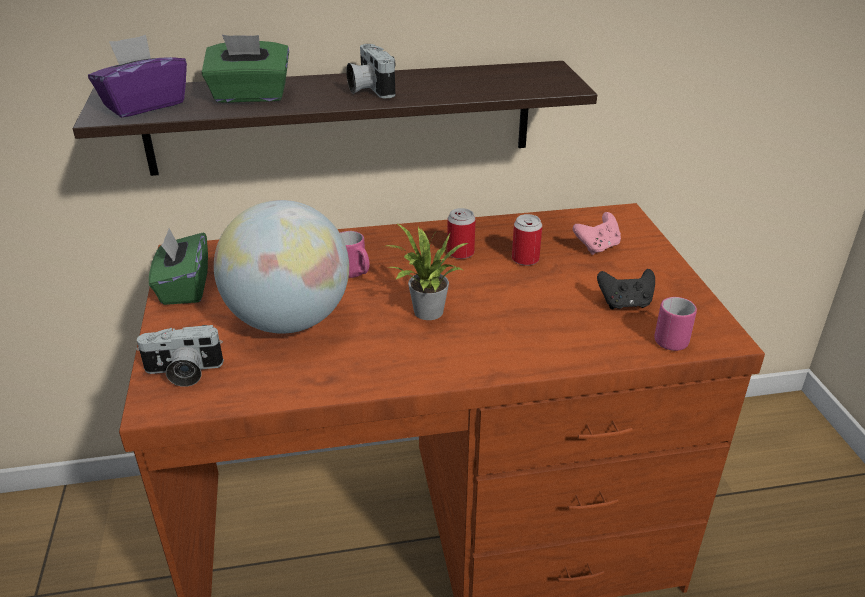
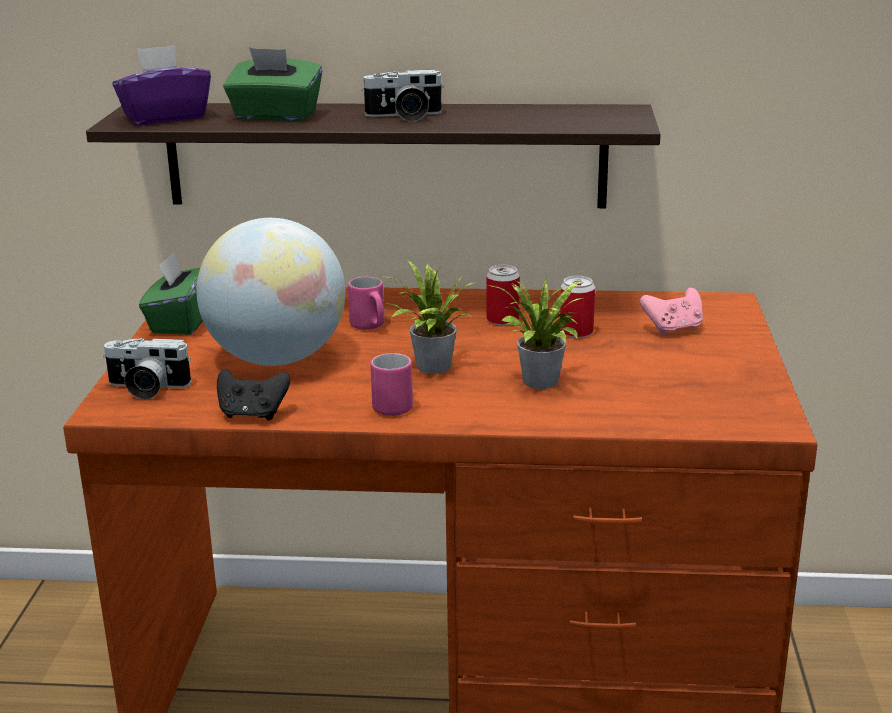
camera: 15 degrees right, 10 degrees down
camera [346,44,396,98] -> camera turned 90 degrees counterclockwise [361,70,444,122]
black game controller [597,269,655,309] -> black game controller moved to [217,369,290,421]
pink mug [654,297,697,351] -> pink mug moved to [370,353,413,416]
none -> potted plant [486,275,583,389]

